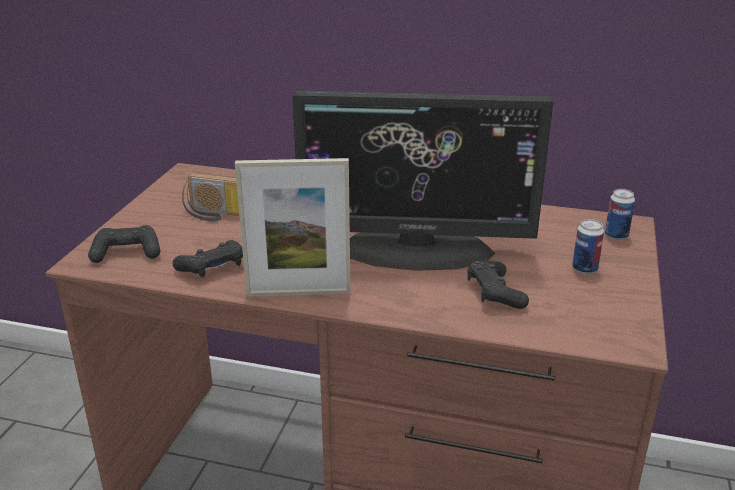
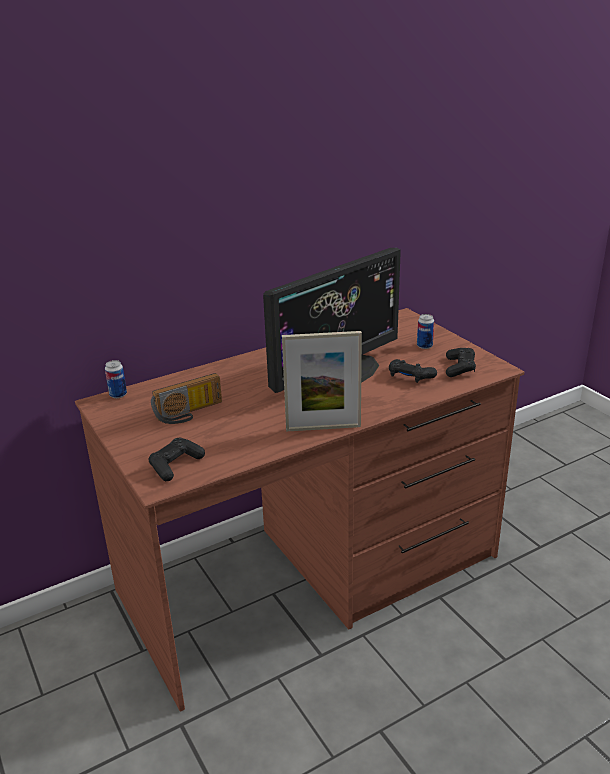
camera: 45 degrees left, 0 degrees up
black game controller [173,240,243,278] -> black game controller moved to [446,348,476,377]
picture frame [235,158,350,297] -> picture frame turned 45 degrees clockwise [282,331,362,431]
can [605,189,635,240] -> can moved to [105,360,127,398]

